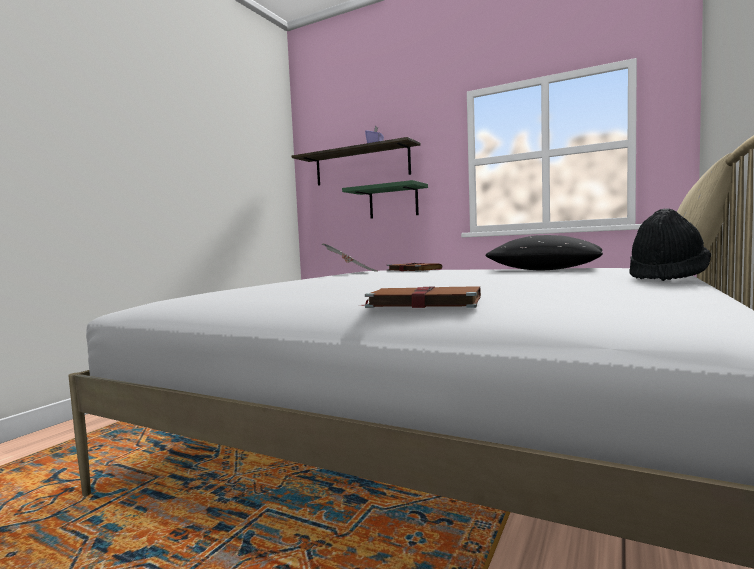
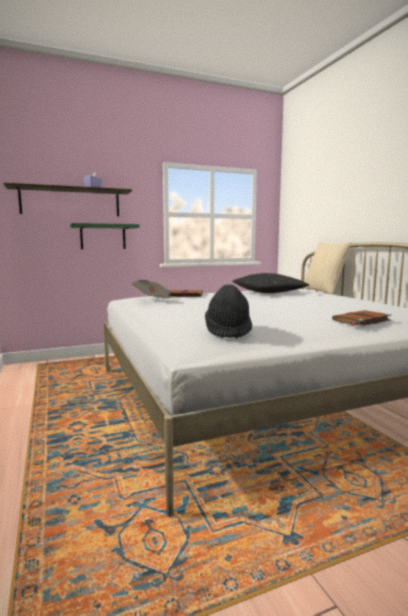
camera: 50 degrees left, 5 degrees up
black hat [629,208,711,281] -> black hat moved to [205,284,253,338]

